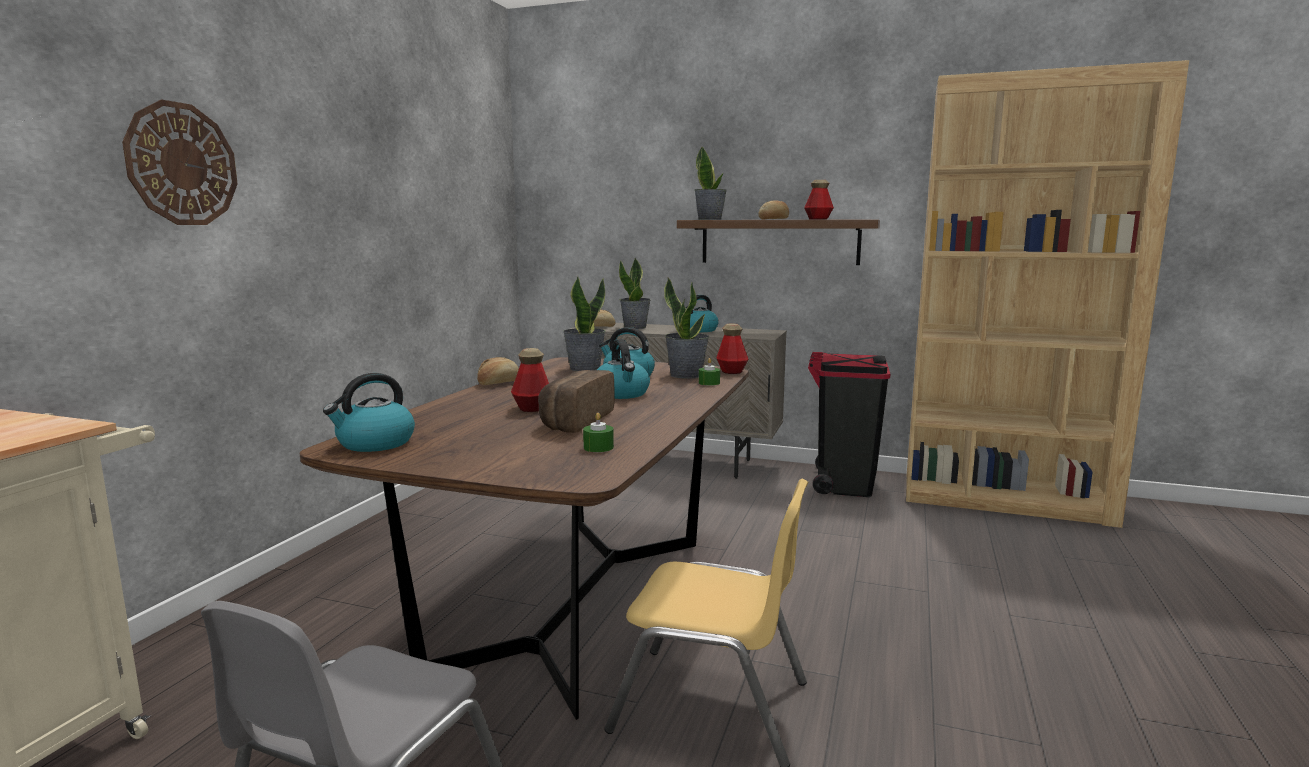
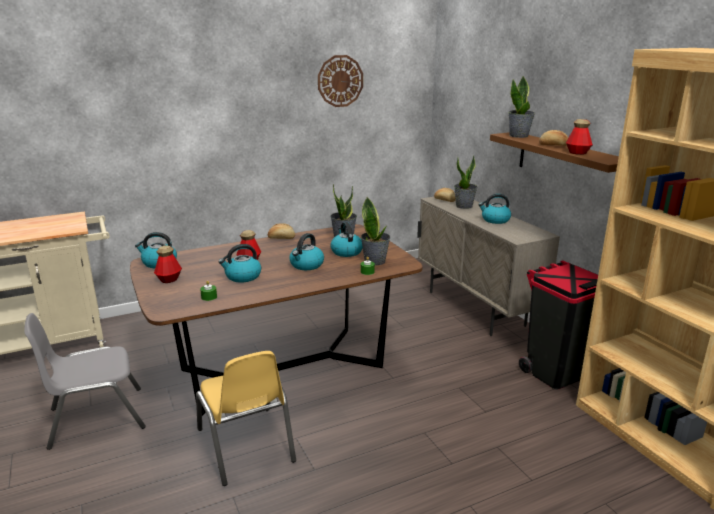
camera: 45 degrees right, 10 degrees up
wall clock [122,100,238,225] -> wall clock moved to [318,55,363,107]
bread [538,370,615,433] -> kettle [218,244,261,283]
bottle [716,323,748,374] -> bottle moved to [154,246,182,283]

